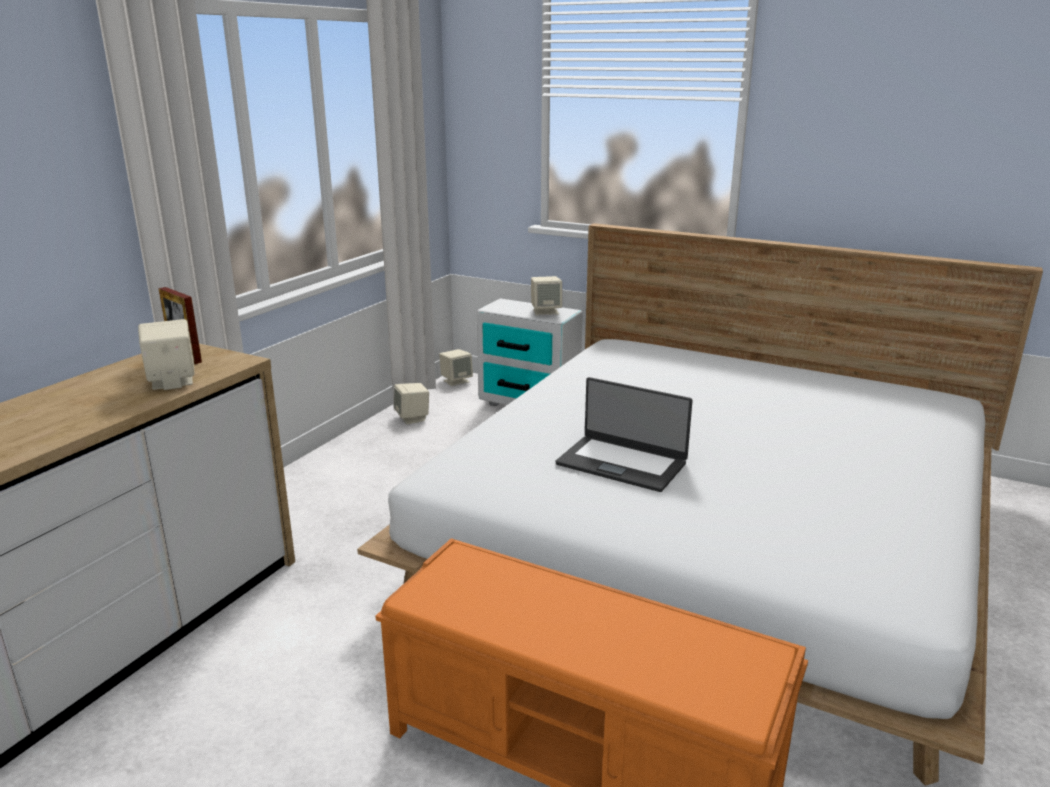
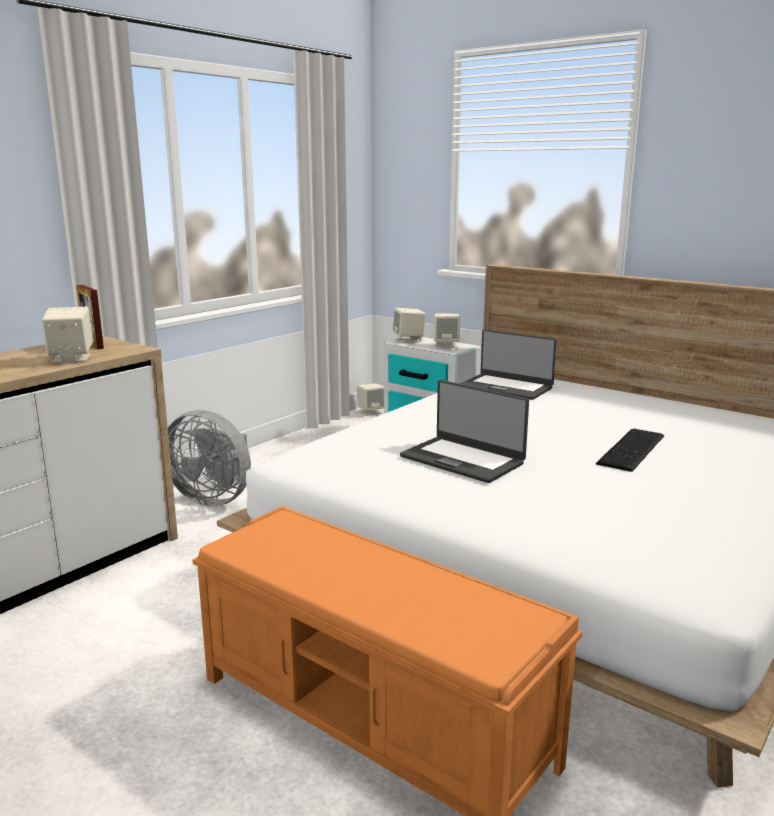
camera: 10 degrees right, 5 degrees down
beige speaker [394,383,429,424] -> beige speaker moved to [393,308,426,343]
none -> grey fan [168,410,251,507]
none -> laptop [460,329,557,400]
none -> keyboard [596,429,664,472]

